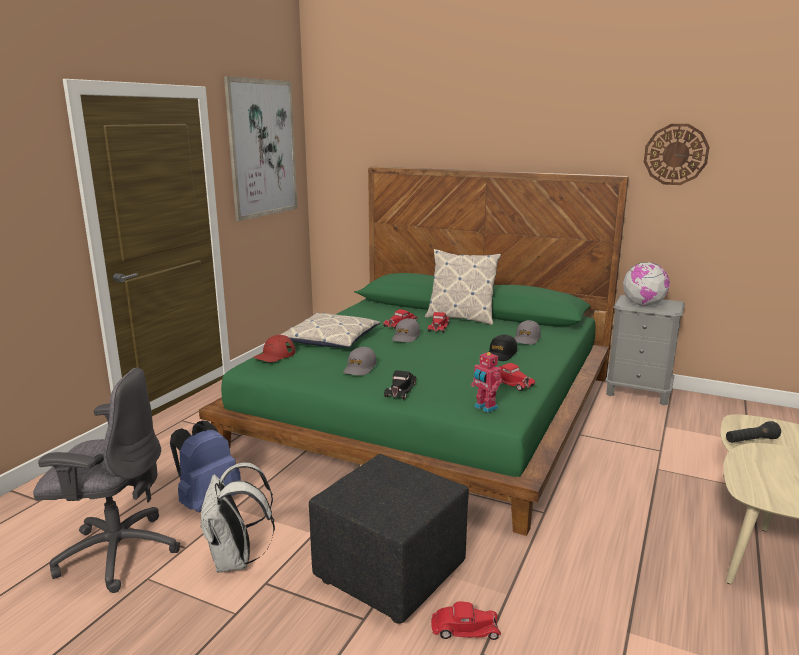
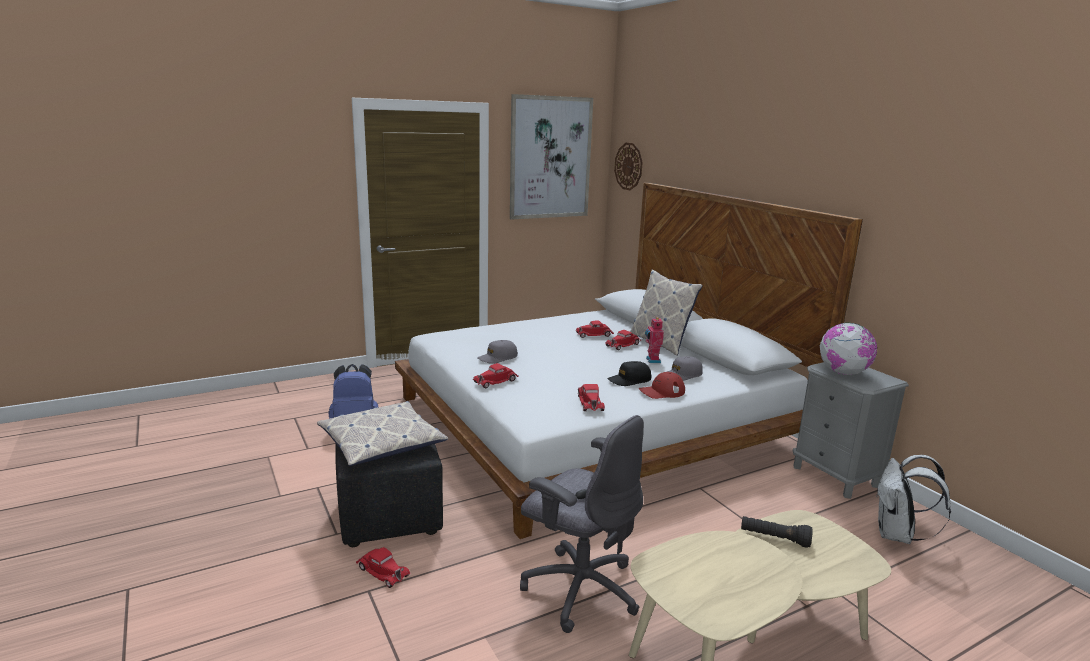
camera: 35 degrees right, 0 degrees up
grey office chair [33,367,180,593] -> grey office chair moved to [520,415,644,633]
green bed [199,167,629,536] -> white bed [395,183,863,539]
white backpack [200,462,275,573] -> white backpack moved to [876,455,951,544]
red cap [253,335,296,362] -> red cap moved to [639,372,685,399]
pillow [280,313,381,348] -> pillow moved to [317,401,448,466]
black toy car [384,370,417,399] -> red toy car [473,363,519,388]
grey cap [392,318,420,343] -> none
toy robot [471,351,502,413] -> toy robot moved to [645,317,664,363]
wall clock [644,124,710,185] -> wall clock moved to [614,143,643,190]

